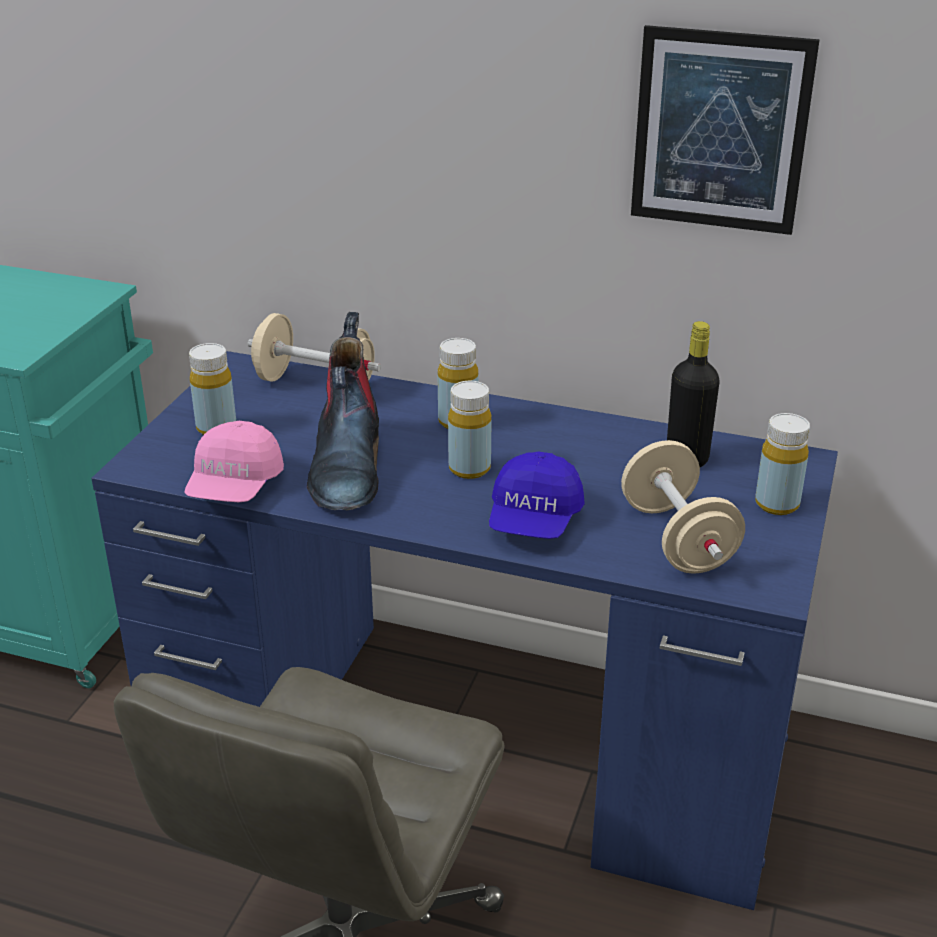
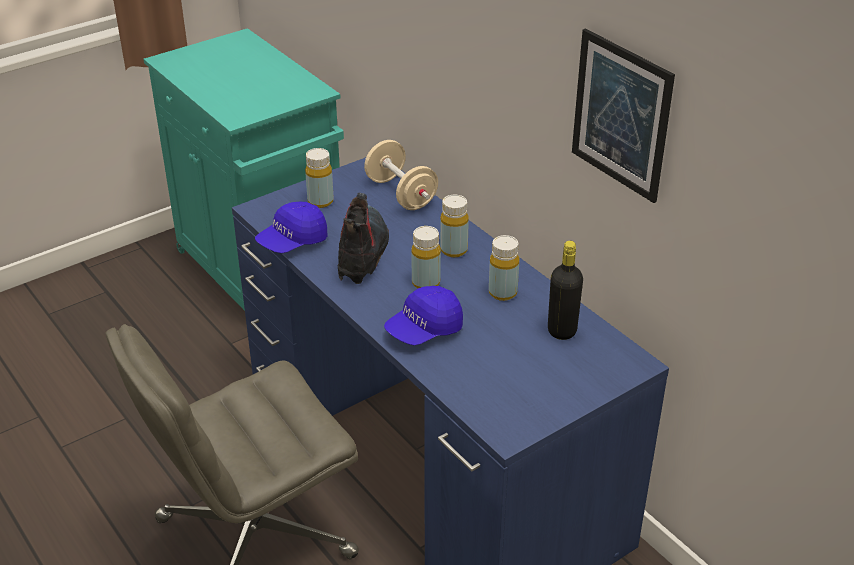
camera: 35 degrees right, 5 degrees up
pink cap [184,421,284,502] -> blue cap [255,202,327,253]
boot [307,312,379,510] -> boot turned 150 degrees clockwise [338,193,389,284]
beige dumbbell [621,440,745,574] -> none
yellow bottle [755,413,810,515] -> yellow bottle moved to [489,235,519,301]

